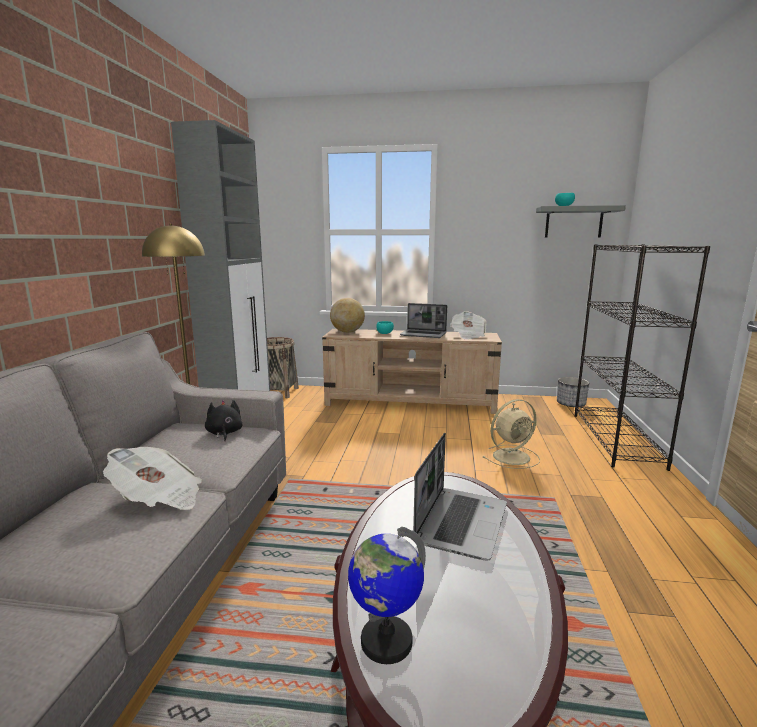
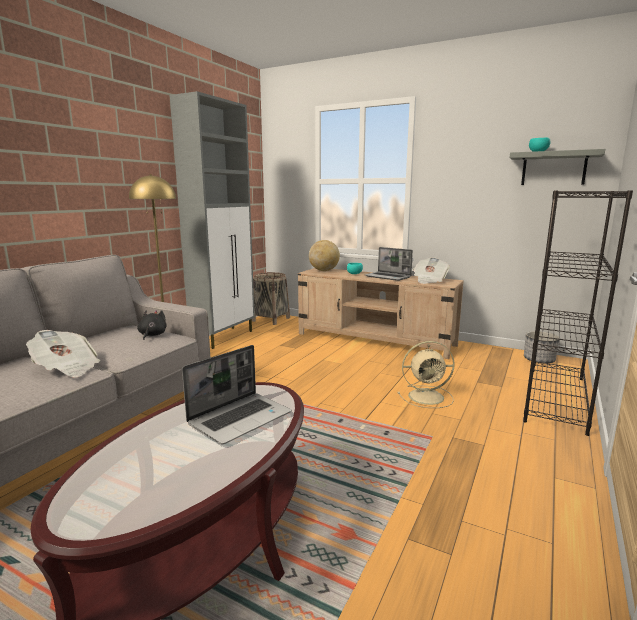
camera: 20 degrees right, 0 degrees up
globe [348,527,426,664] -> none

